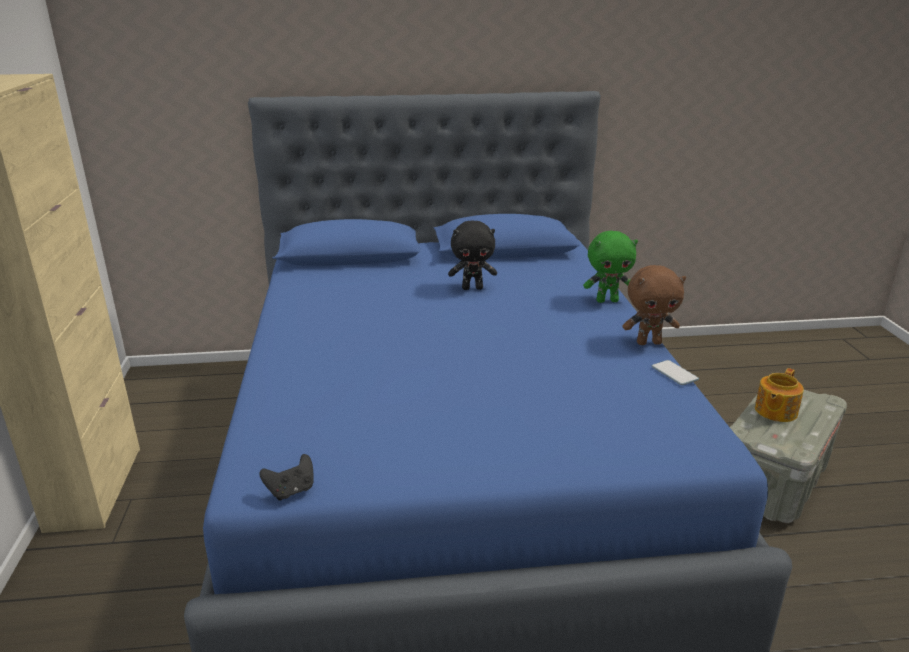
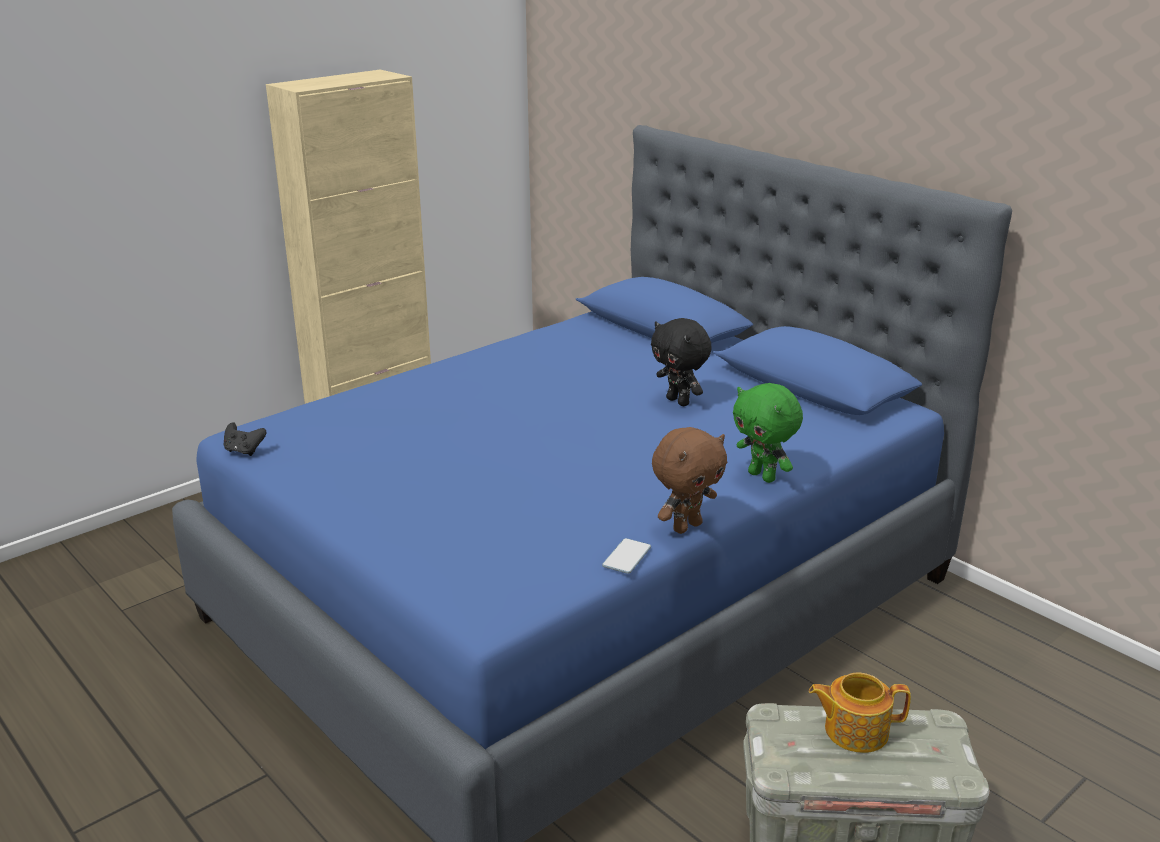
camera: 55 degrees right, 0 degrees up
brown plush toy [623,265,686,345] -> brown plush toy turned 90 degrees counterclockwise [652,427,727,534]

